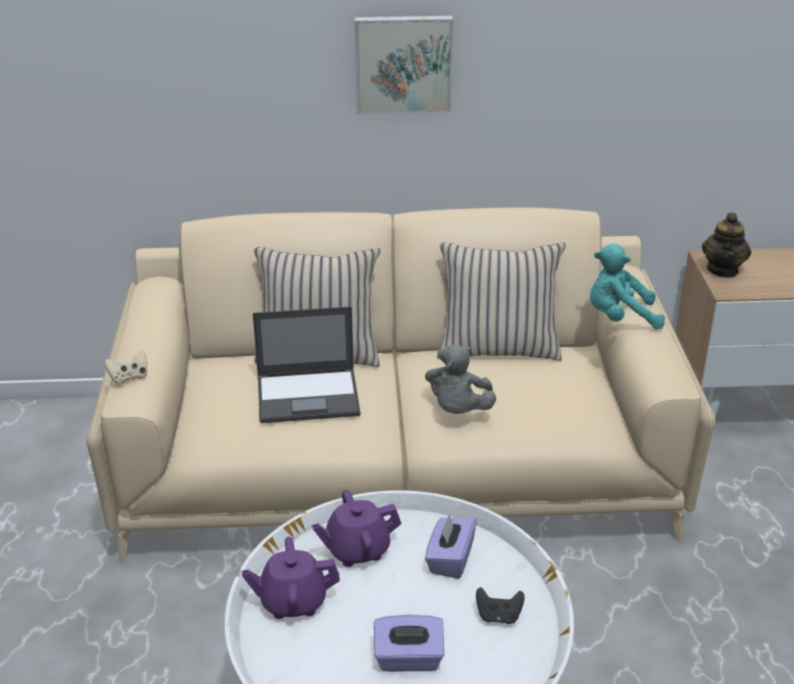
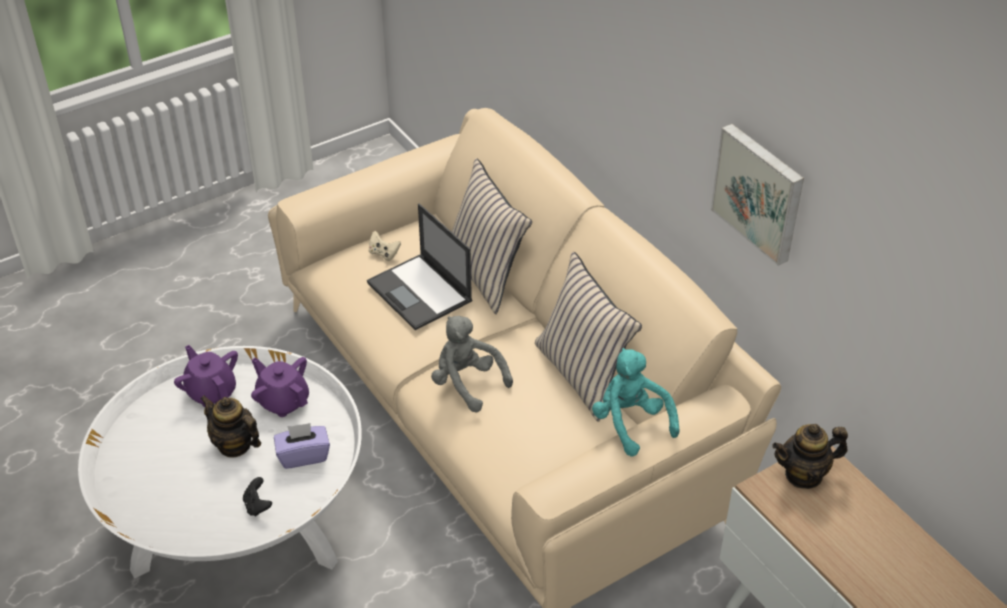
camera: 60 degrees right, 10 degrees up
beige game controller [104,350,147,385] -> beige game controller moved to [369,231,401,261]
picture [355,16,453,114] -> picture moved to [711,124,804,266]
purple tissue box [374,615,444,672] -> none
grey plush toy [425,344,496,414] -> grey plush toy turned 60 degrees clockwise [431,316,513,413]
none -> teapot [200,395,261,457]

